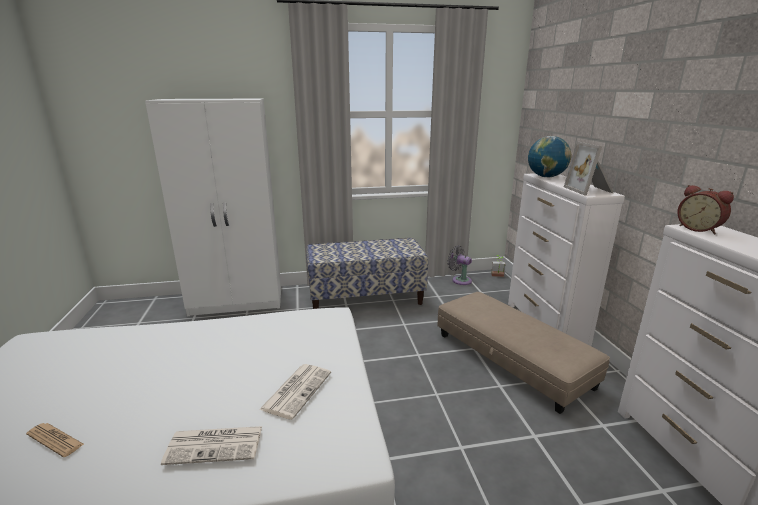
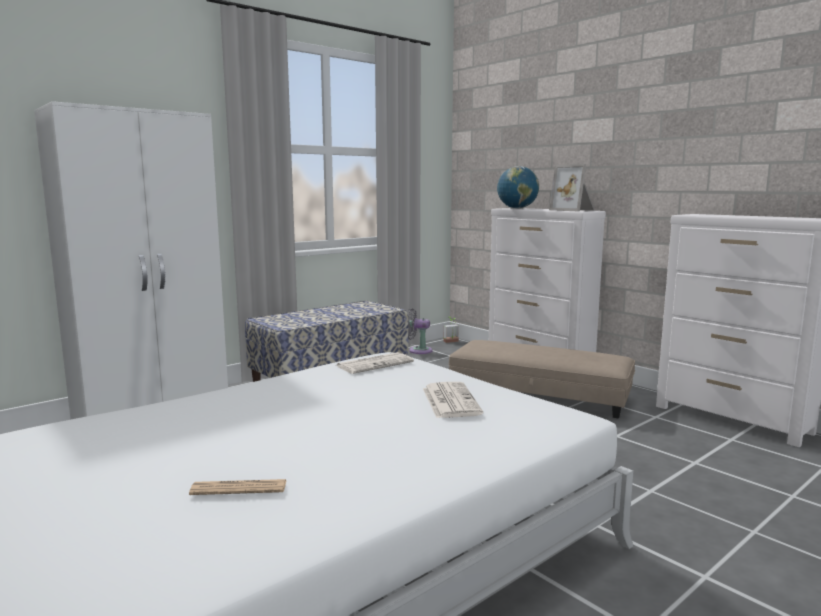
camera: 30 degrees left, 10 degrees down
newspaper [161,426,262,465] -> newspaper moved to [337,352,414,374]
alarm clock [677,185,734,234] -> none

